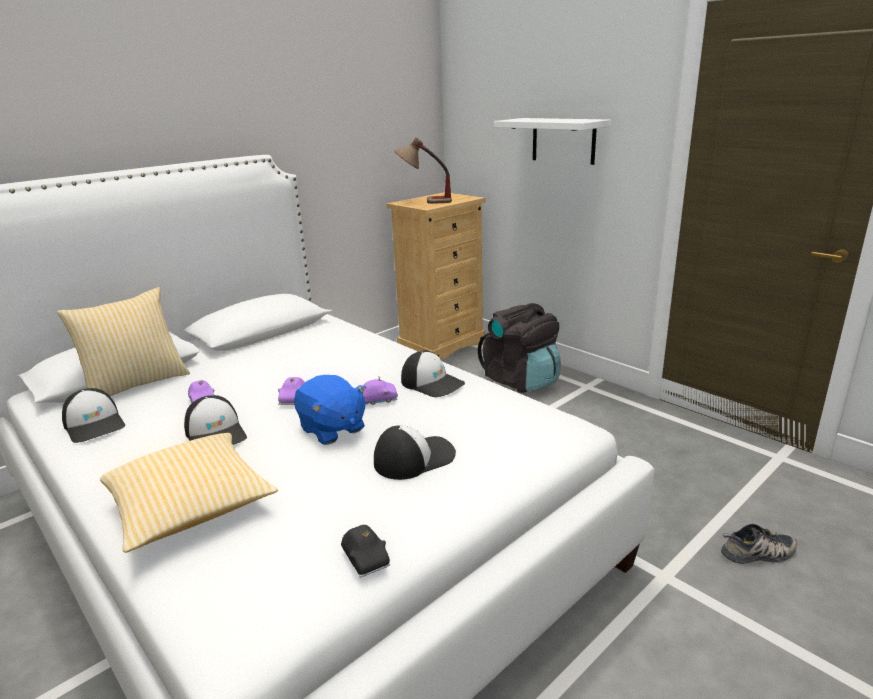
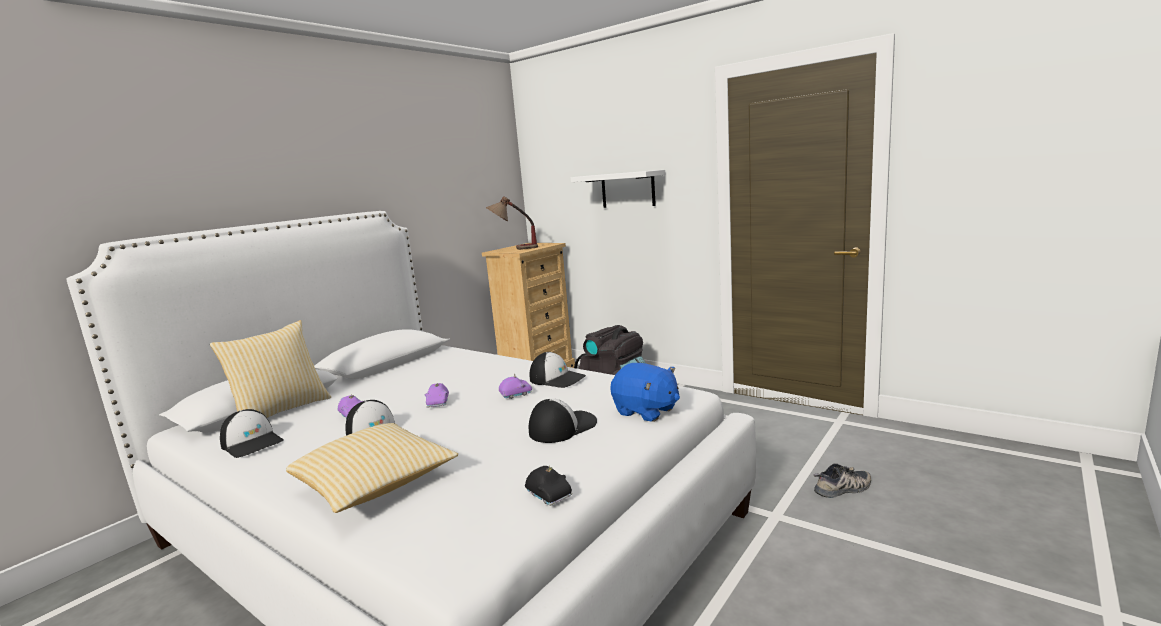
camera: 10 degrees left, 10 degrees down
blue plush toy [294,375,366,445] -> blue plush toy moved to [610,363,680,422]

